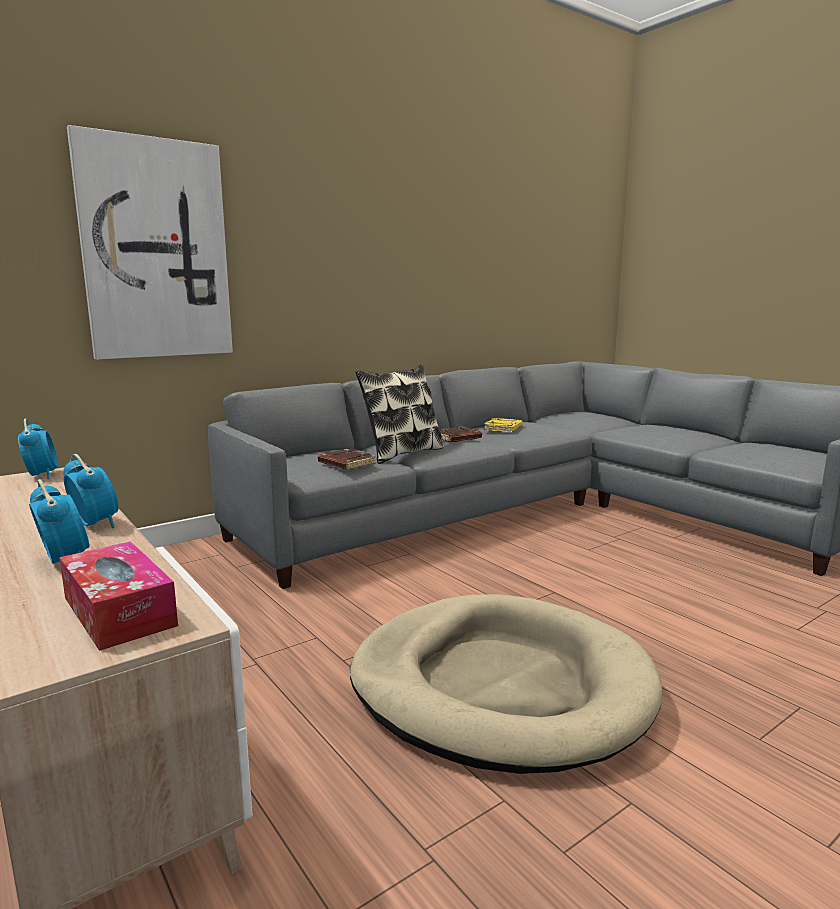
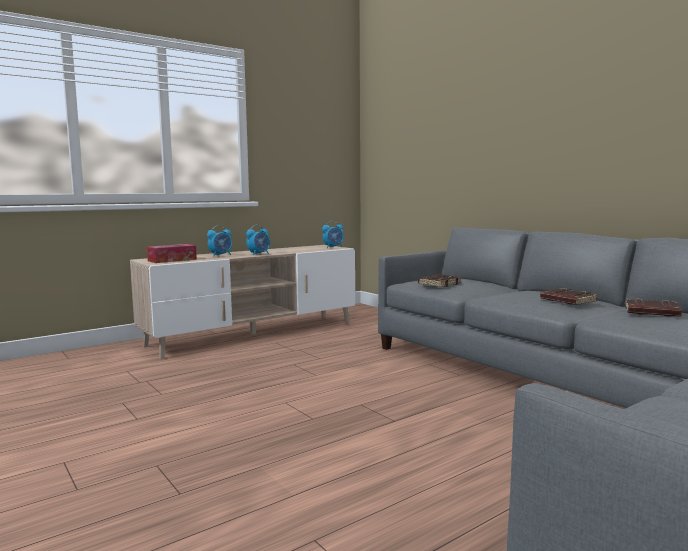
camera: 90 degrees right, 5 degrees down
picture [67,125,233,360] -> none
beige dog bed [350,594,663,774] -> none
pillow [355,364,444,464] -> none
yellow book [483,418,523,432] -> brown book [626,299,682,317]

